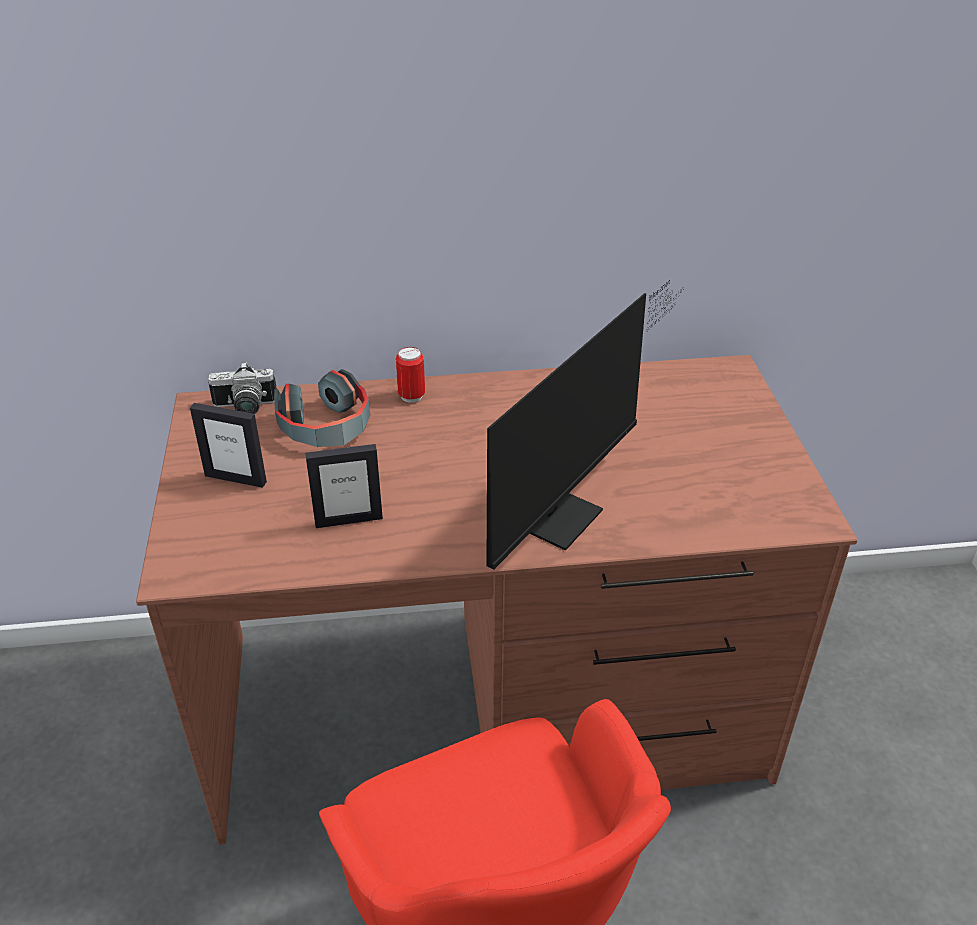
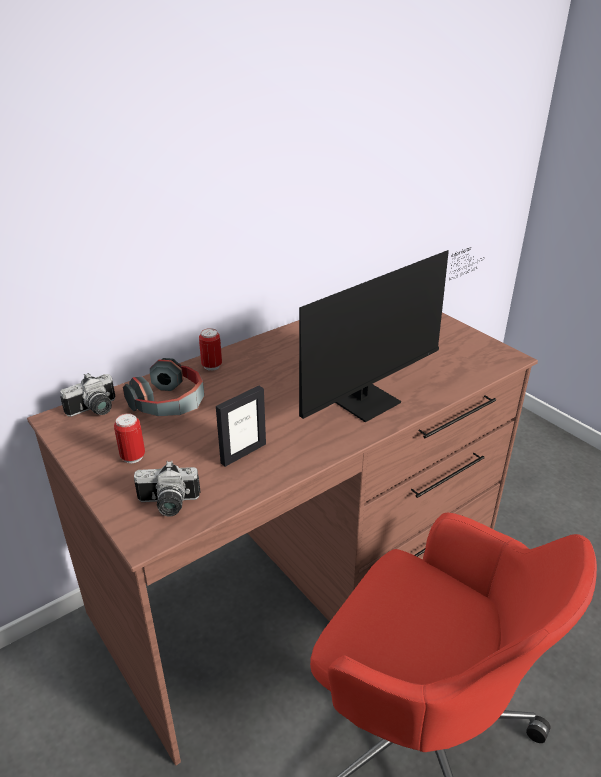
camera: 30 degrees left, 5 degrees down
picture frame [190,403,267,488] -> can [114,413,145,463]
monitor [486,280,684,570] -> monitor turned 45 degrees clockwise [299,247,485,422]
none -> camera [134,461,201,517]

